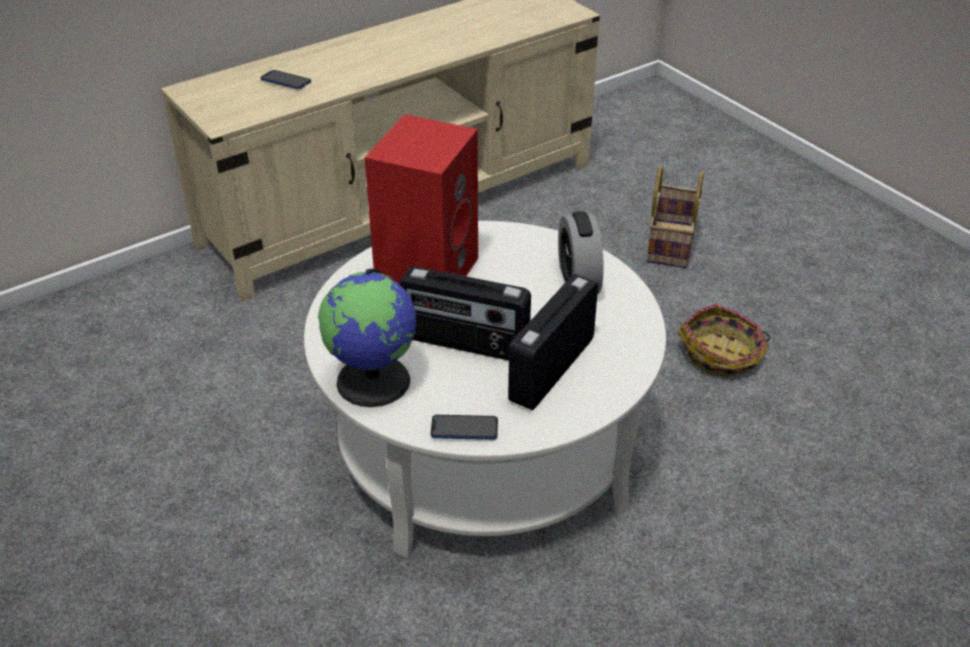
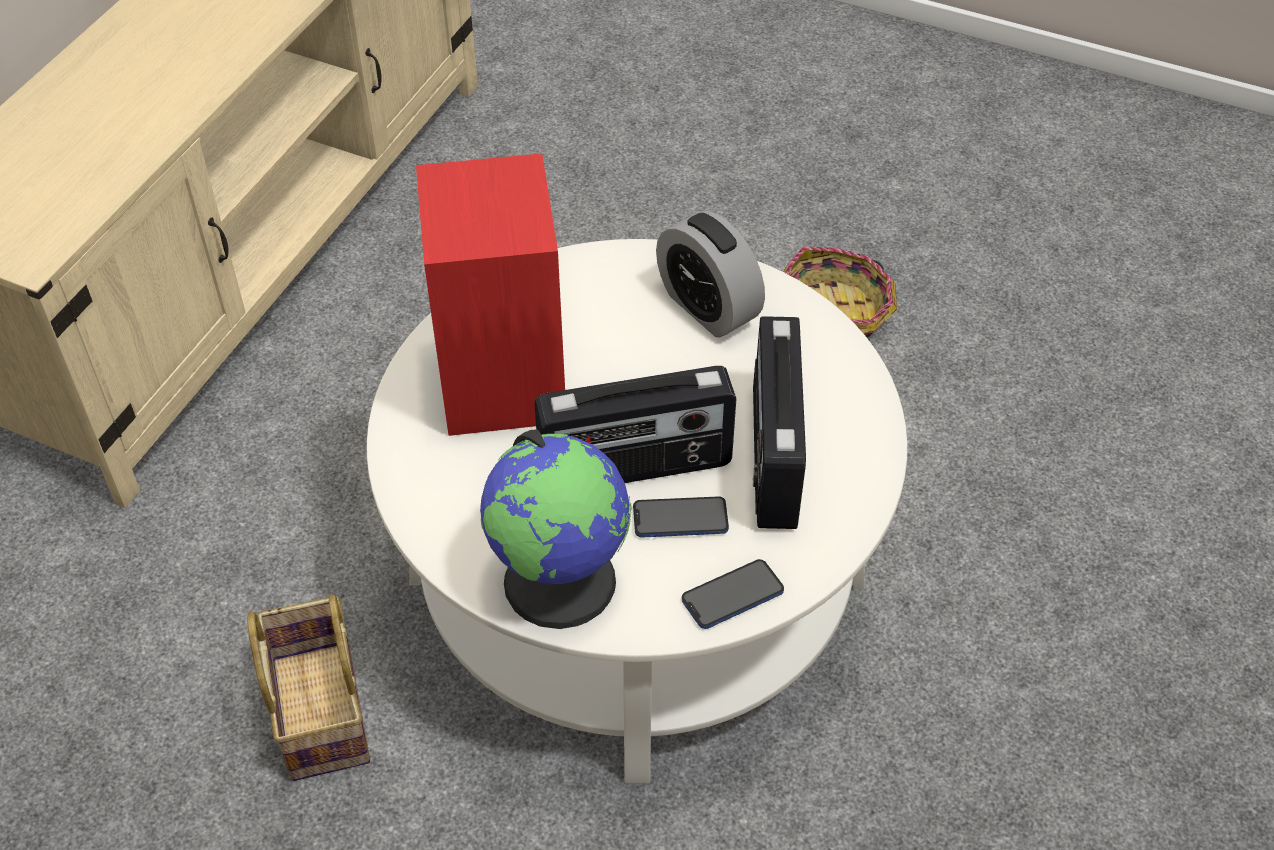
camera: 30 degrees left, 10 degrees up
phone [261,70,311,89] -> phone moved to [633,496,729,538]
basket [647,166,704,268] -> basket moved to [247,594,370,781]

